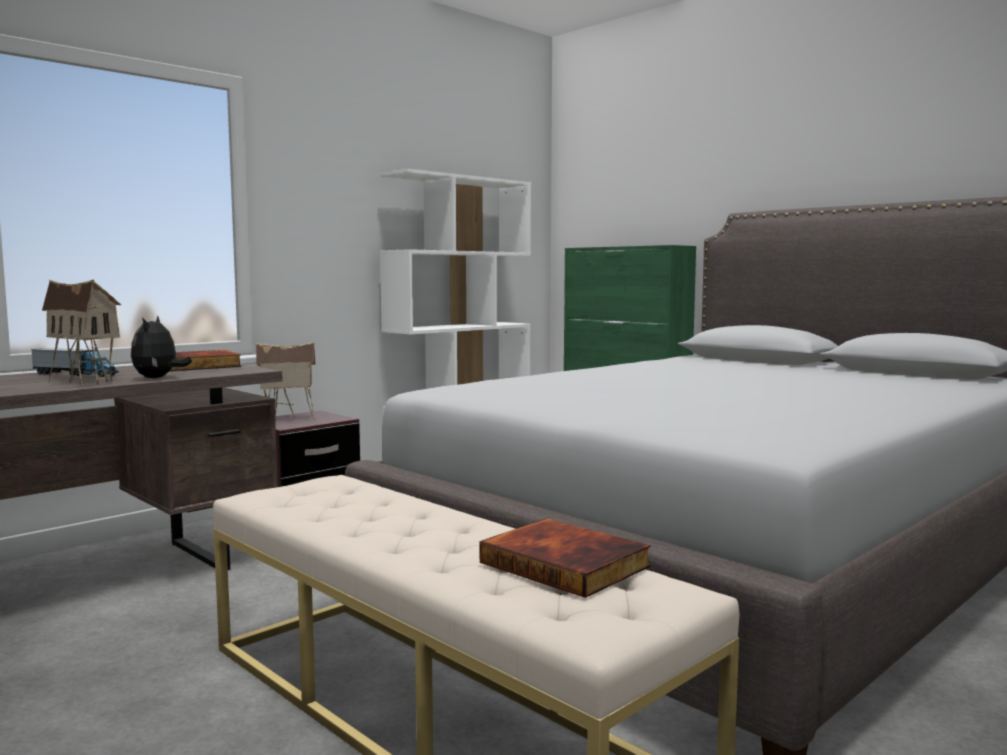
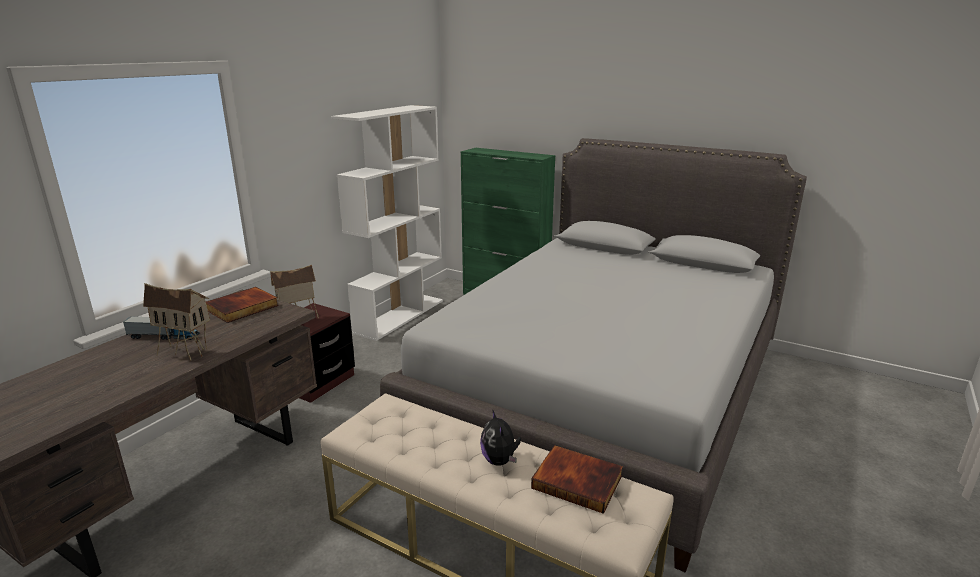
camera: 15 degrees left, 15 degrees up
plush toy [131,316,192,378] -> plush toy moved to [480,409,521,466]

